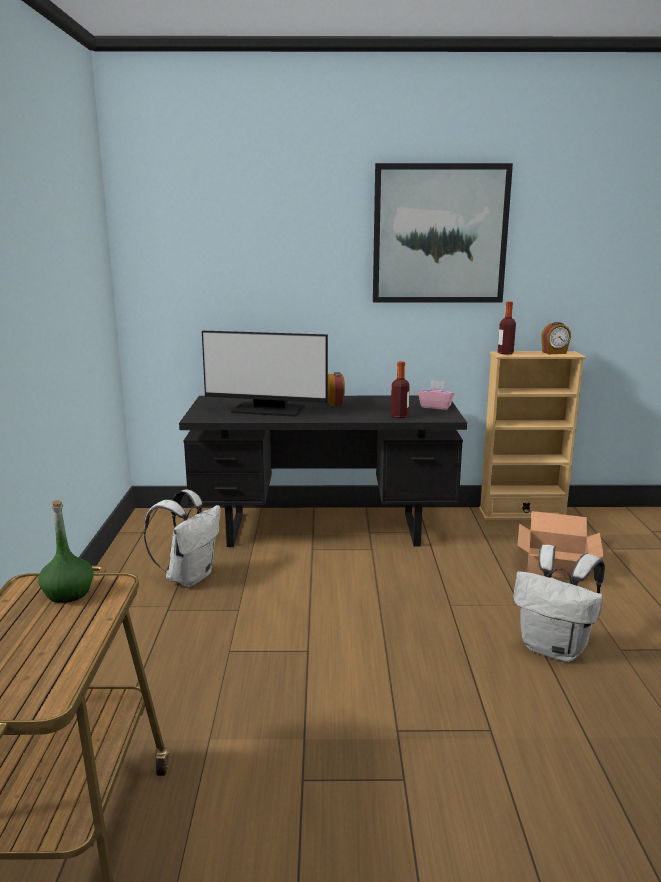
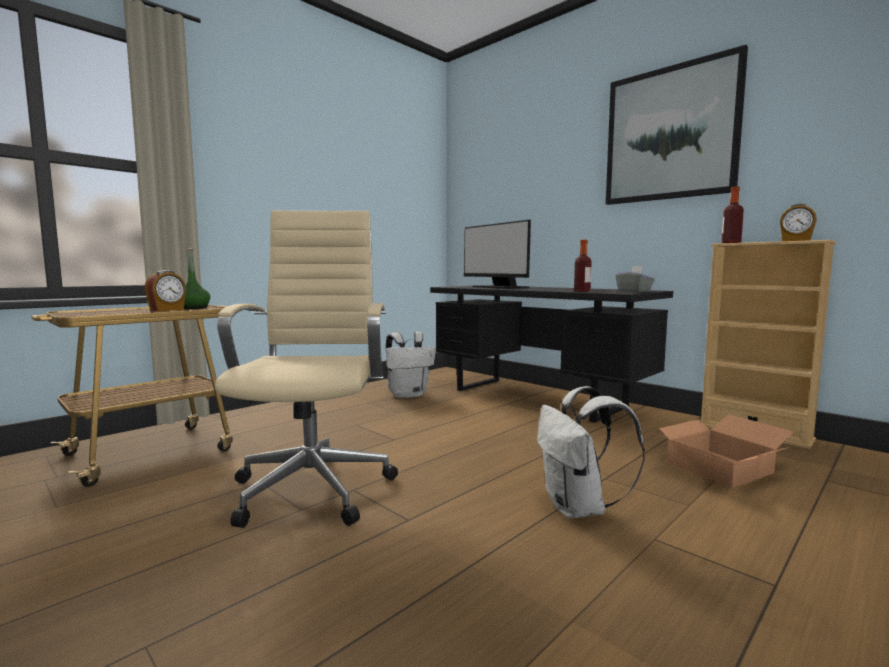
camera: 45 degrees right, 10 degrees down
alarm clock [328,372,345,406] -> alarm clock moved to [145,270,186,311]
pink tissue box [418,380,454,410] -> grey tissue box [616,266,655,292]
none -> beige office chair [215,210,398,528]

